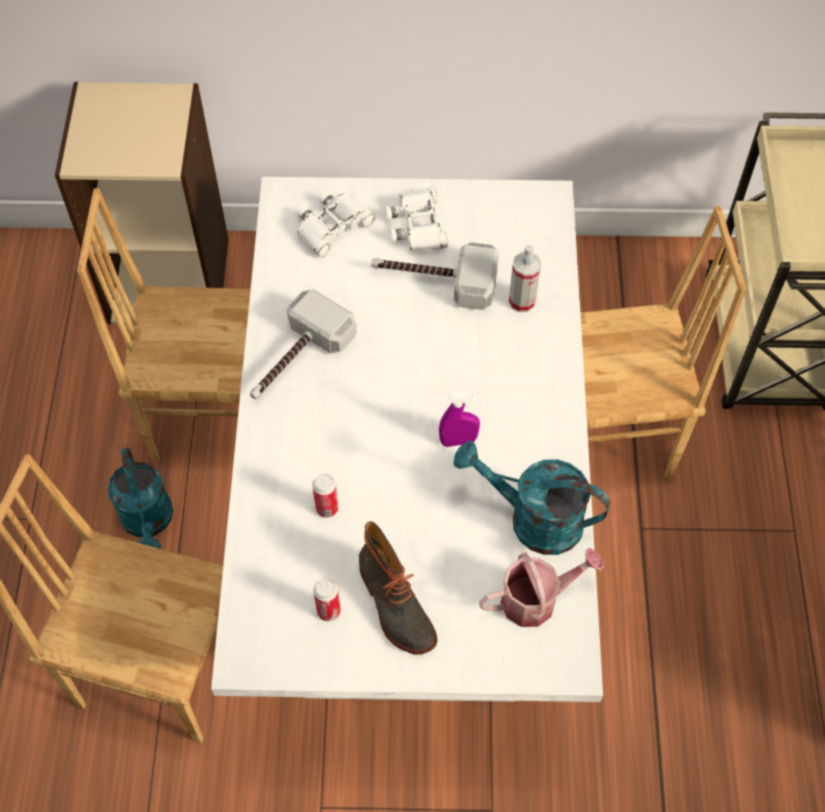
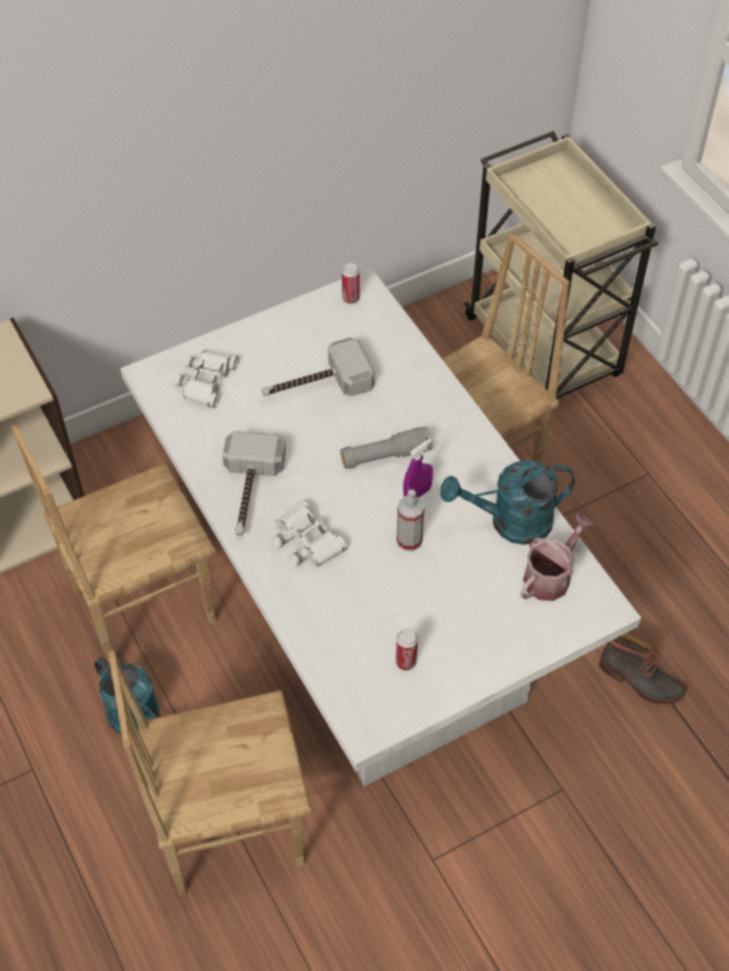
camera: 30 degrees left, 5 degrees down
can [312,474,338,518] -> can moved to [342,263,360,304]
boot [359,521,438,655] -> boot moved to [599,633,687,704]
white binoculars [385,187,448,251] -> white binoculars moved to [271,500,348,567]
spray bottle [509,245,541,312] -> spray bottle moved to [396,489,425,551]
none -> grey flashlight [340,427,433,469]

